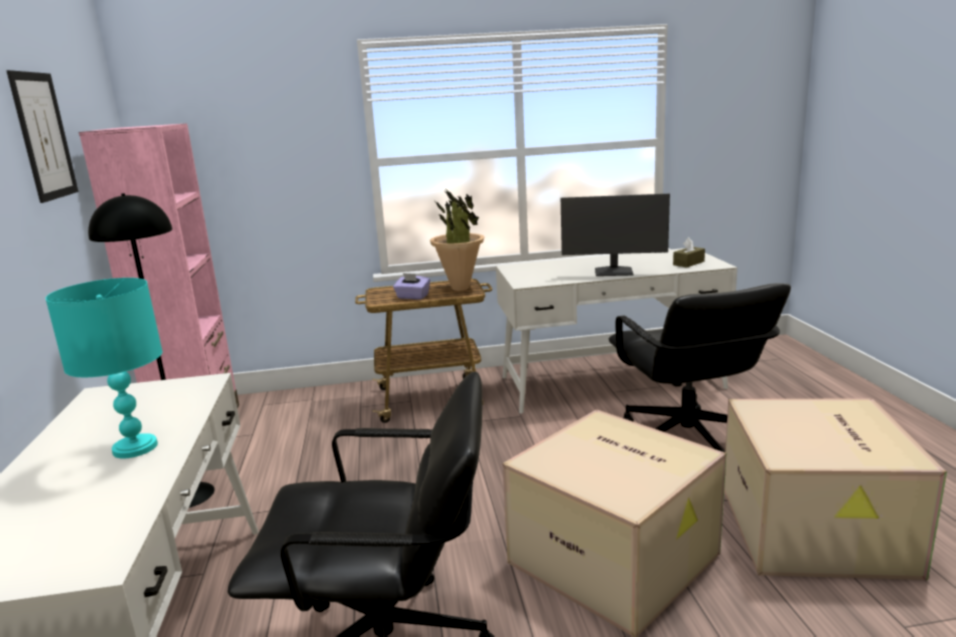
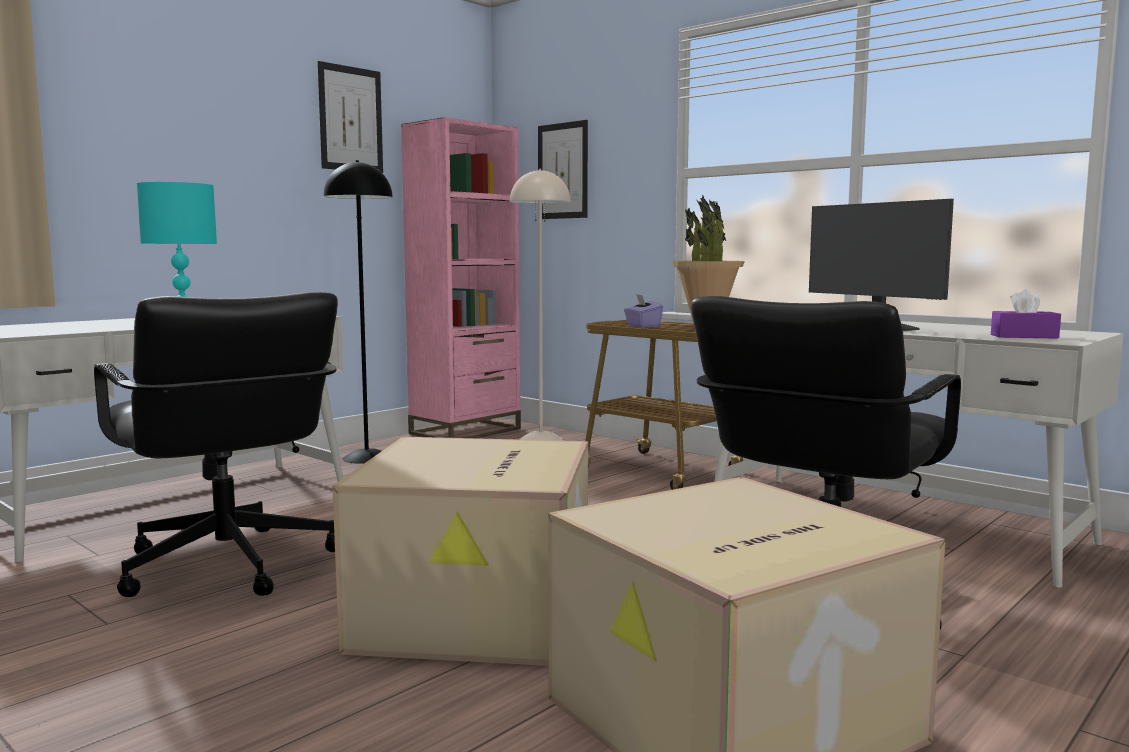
camera: 50 degrees right, 10 degrees down
brown tissue box [673,237,705,268] -> purple tissue box [991,289,1061,339]
none -> beige floor lamp [510,169,571,441]
none -> picture [538,120,588,219]

